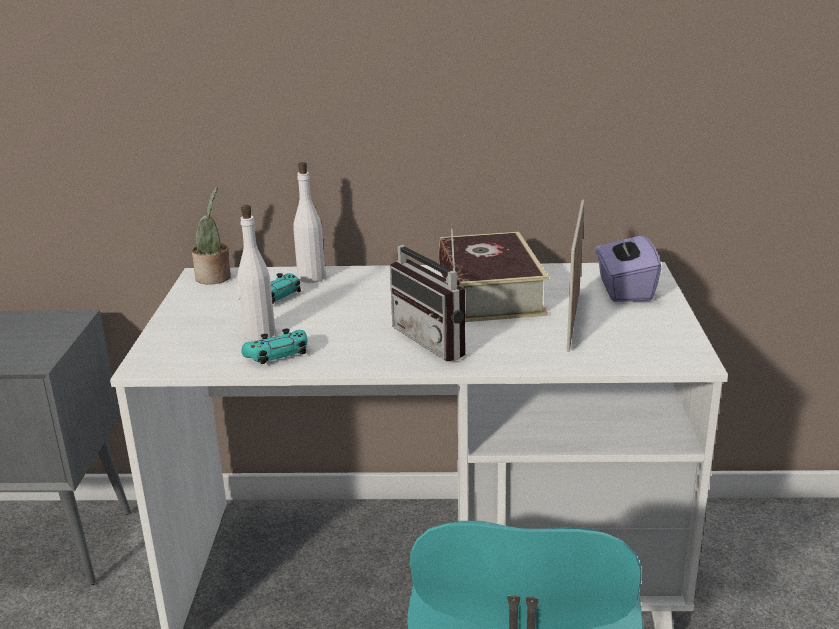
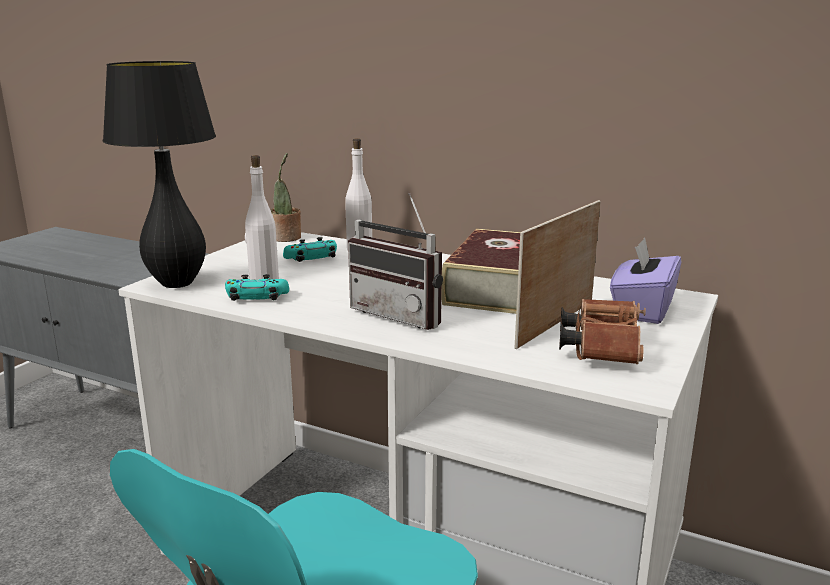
camera: 25 degrees right, 5 degrees down
radio [390,223,465,361] -> radio turned 45 degrees counterclockwise [348,193,443,330]
none -> black table lamp [103,61,216,288]
none -> brown binoculars [559,299,646,364]

